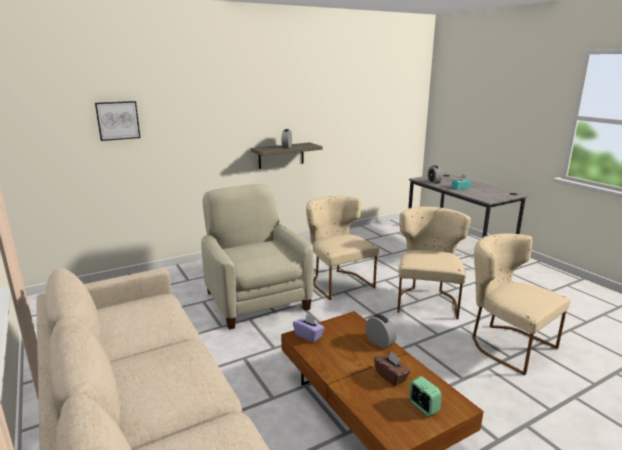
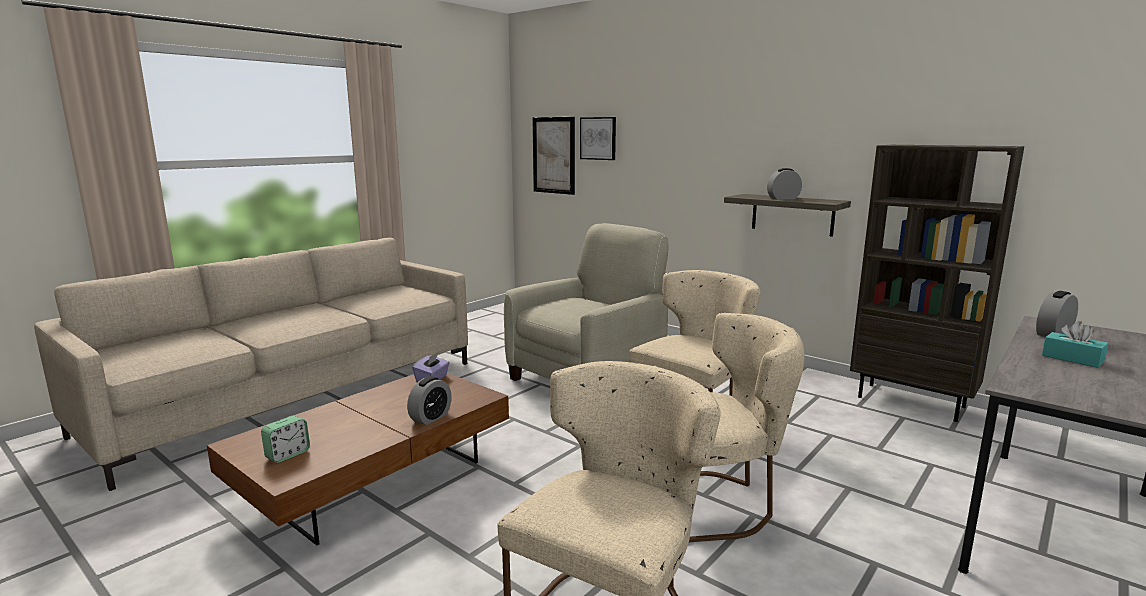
camera: 70 degrees right, 5 degrees down
brown tissue box [374,351,410,386] -> none
none -> picture [532,117,575,195]
none -> brown bookcase [850,145,1024,422]

